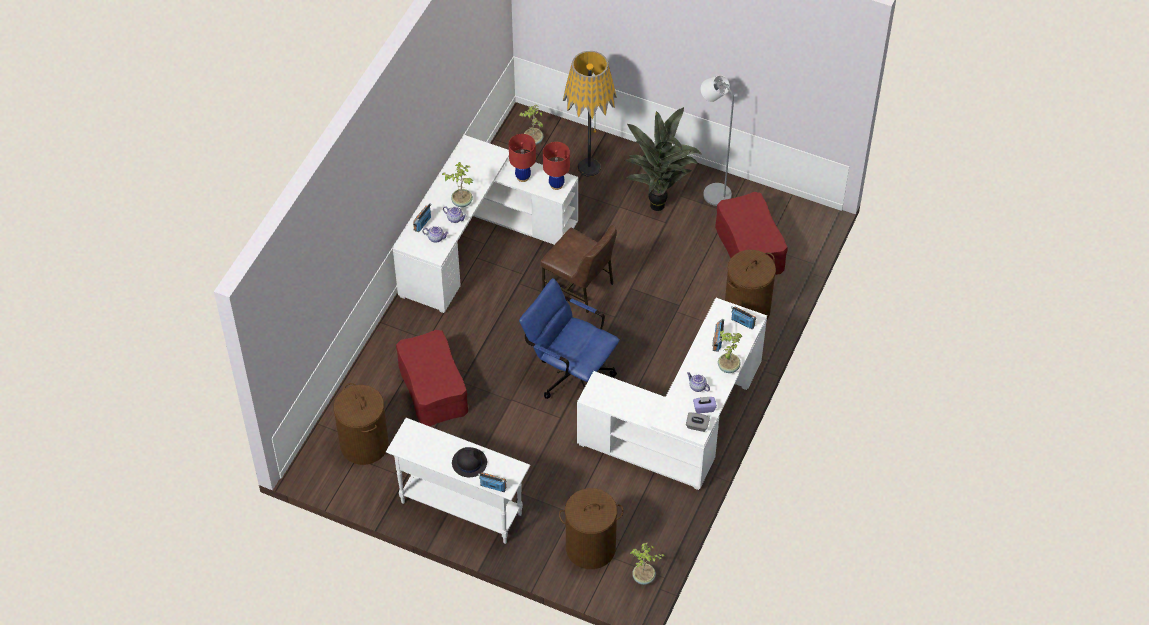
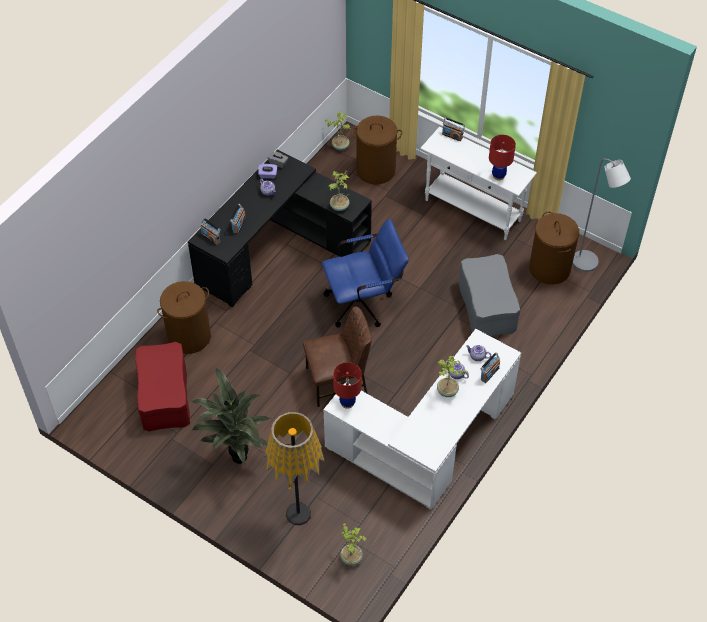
camera: 170 degrees left, 0 degrees up
red ottoman [396,330,468,426] -> grey ottoman [459,254,520,336]
black hat [452,447,487,477] -> none
red table lamp [509,134,536,182] -> red table lamp moved to [489,135,516,180]
blue office chair [519,278,620,399] -> blue office chair turned 60 degrees counterclockwise [322,219,409,328]
brown chair [540,225,617,313] -> brown chair turned 120 degrees clockwise [303,307,372,407]
white desk [577,298,767,490] -> black desk [188,149,372,307]
grey floor lamp [700,75,734,206] -> grey floor lamp moved to [573,159,631,272]
potted plant [718,330,743,373] -> potted plant moved to [329,171,349,211]

